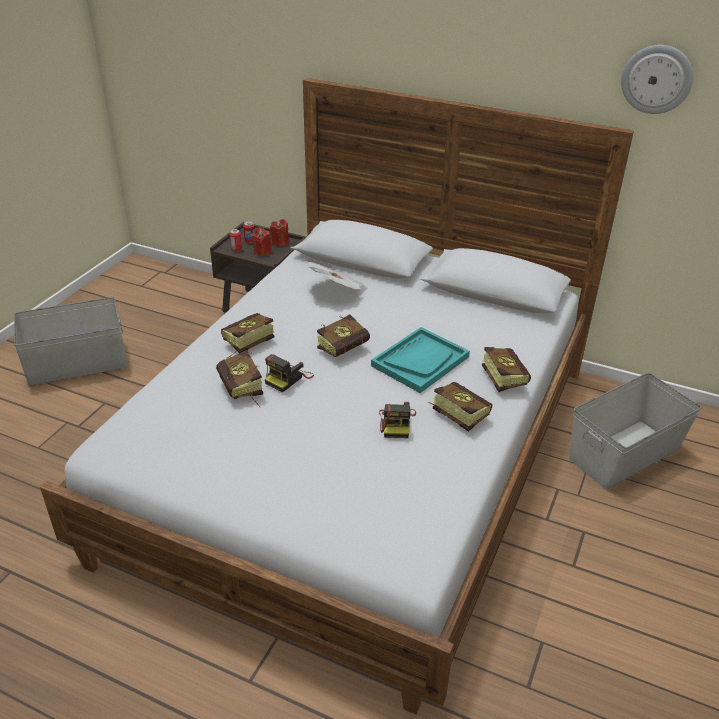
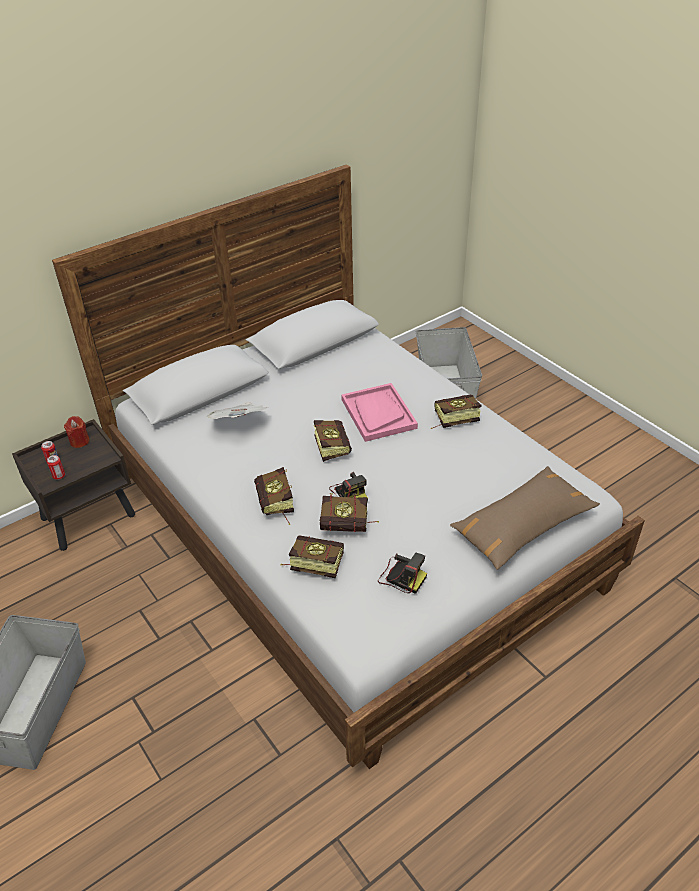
camera: 60 degrees left, 5 degrees up
red candle [252,227,272,256] -> none
turquoise tray [371,327,470,393] -> pink tray [341,383,418,442]
camera [379,402,416,438] -> camera moved to [378,553,427,594]
book [482,347,531,392] -> book moved to [281,535,344,578]
wall clock [621,45,693,114] -> none
none -> brown pillow [450,466,600,570]

